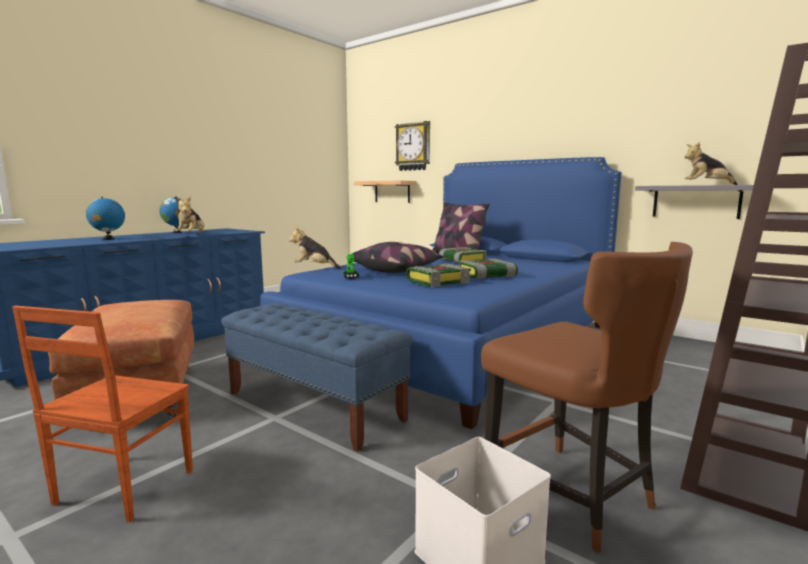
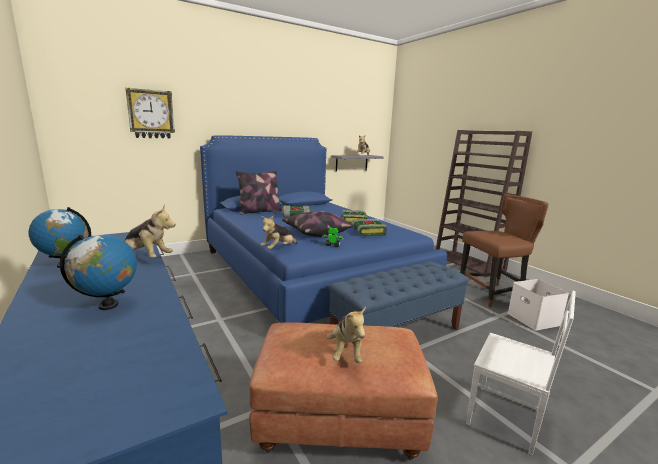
camera: 70 degrees left, 5 degrees up
brown chair [12,305,193,522] -> white chair [466,291,576,455]
shelf [354,180,416,203] -> none
none -> plush toy [326,307,366,363]

